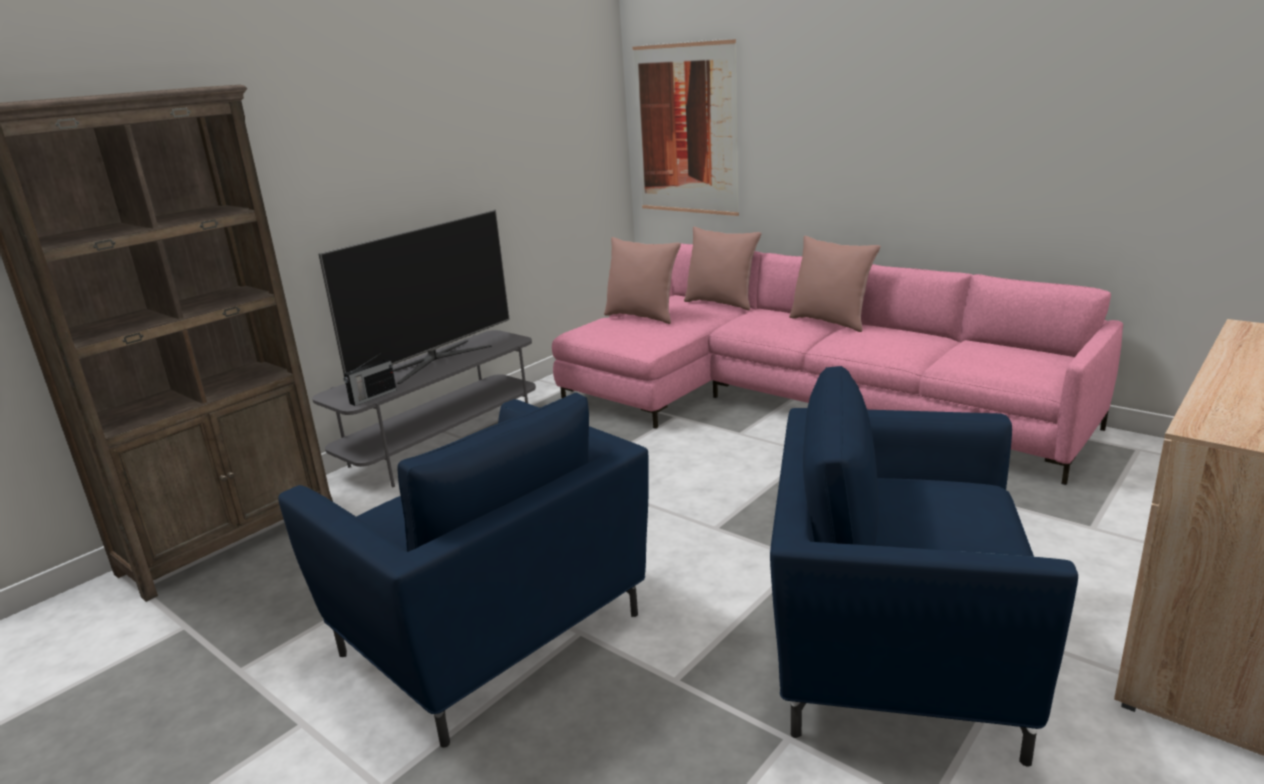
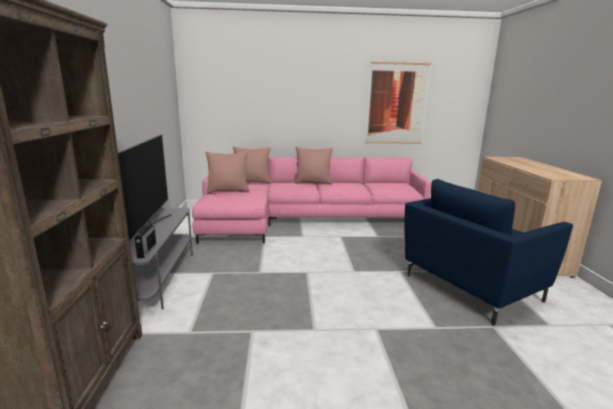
camera: 45 degrees left, 5 degrees down
blue armchair [278,393,649,748] -> none
picture [632,39,739,216] -> picture moved to [365,61,431,144]

